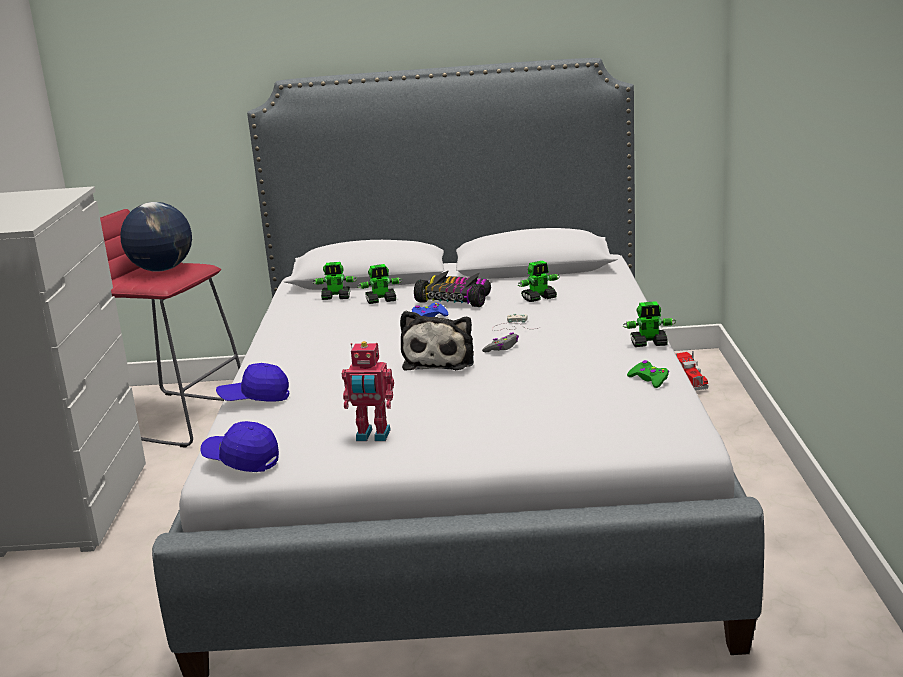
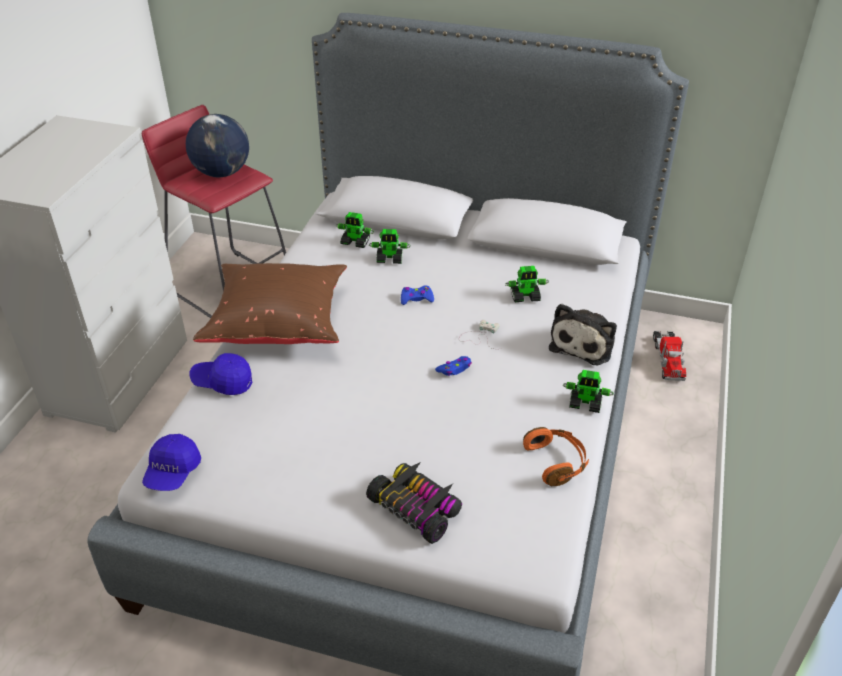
camera: 15 degrees right, 20 degrees up
blue cap [201,421,279,472] -> blue cap turned 120 degrees counterclockwise [142,434,201,491]
toy robot [342,341,394,441] -> none
plush toy [400,311,474,370] -> plush toy moved to [549,304,617,365]
toy car [414,270,491,307] -> toy car moved to [366,462,462,544]
grey game controller [482,332,519,352] -> blue game controller [435,356,472,376]
green game controller [627,360,669,388] -> orange headphones [523,427,589,486]
none -> brown pillow [193,263,347,344]

